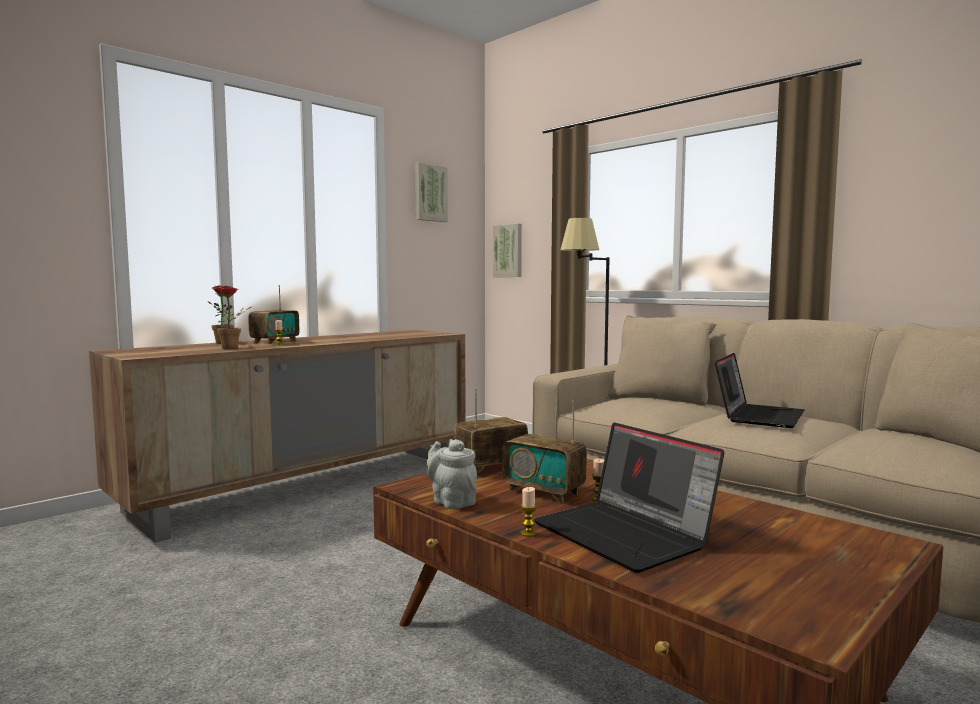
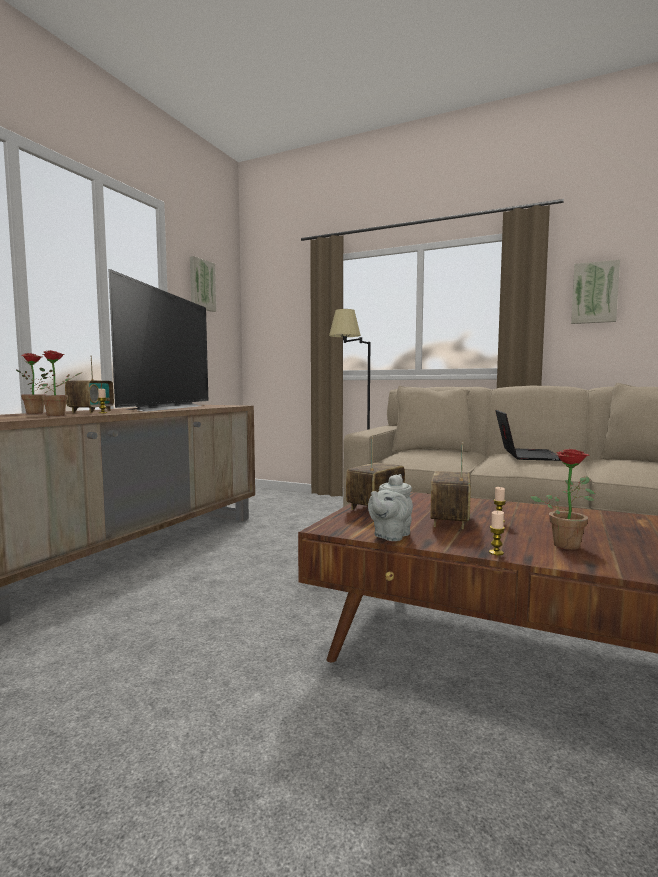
camera: 20 degrees left, 0 degrees up
grey teapot [427,439,477,509] -> grey teapot turned 90 degrees counterclockwise [368,474,413,541]
picture [493,224,522,277] -> picture moved to [571,260,620,324]
radio [503,400,587,503] -> radio turned 90 degrees clockwise [431,441,471,529]
laptop [534,422,725,573] -> potted plant [530,449,596,550]
none -> television [108,269,208,412]

